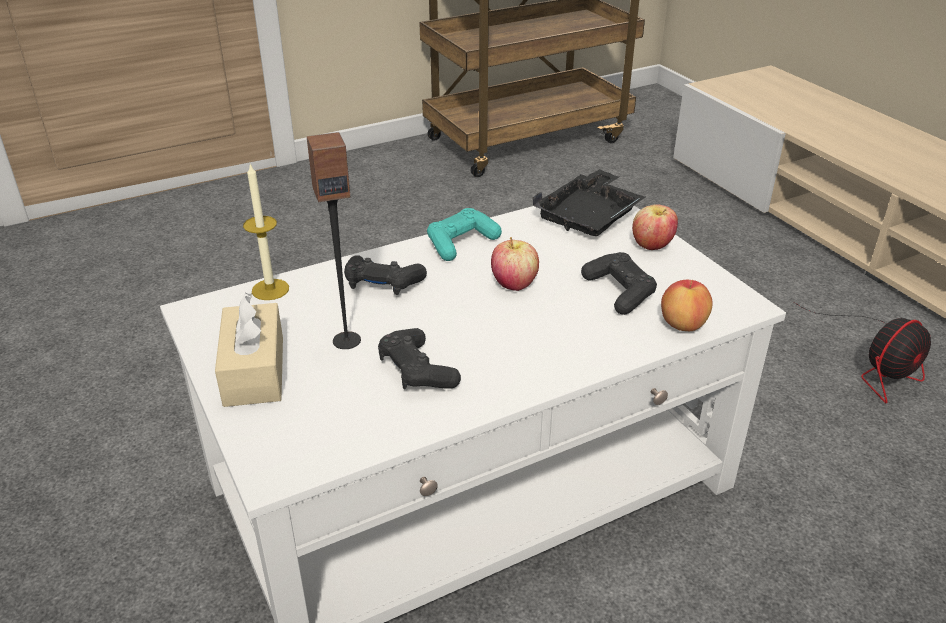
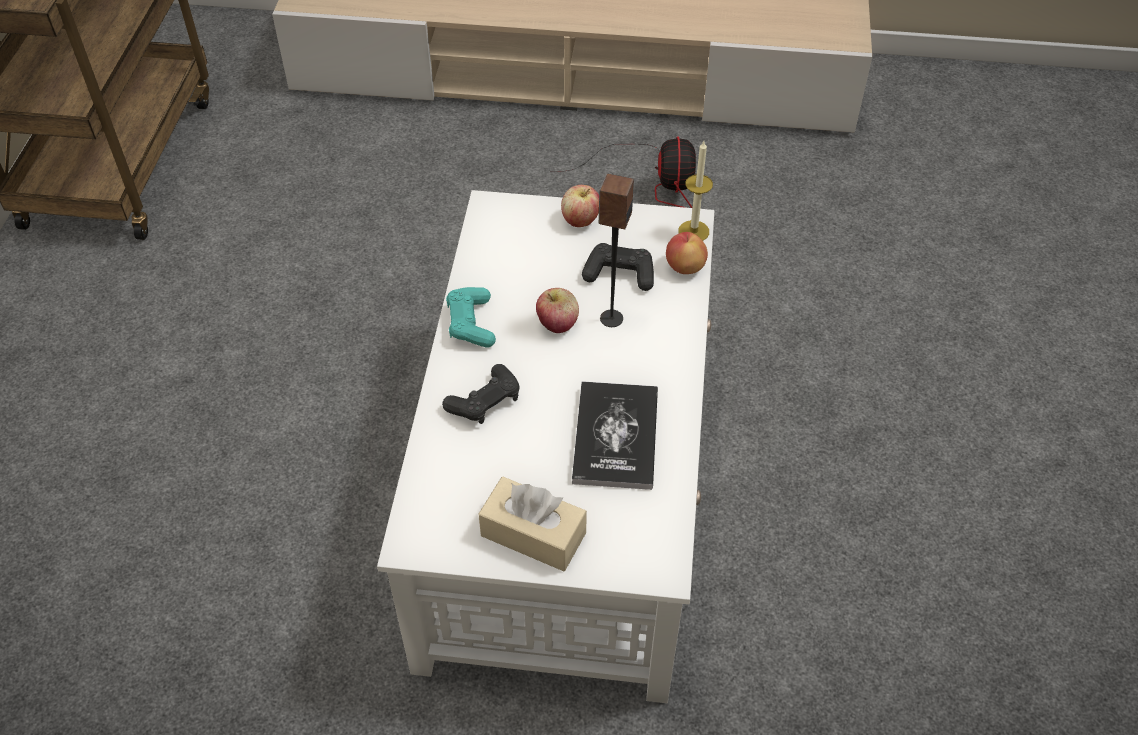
camera: 55 degrees left, 15 degrees up
candle [243,164,289,300] -> candle moved to [679,141,713,241]
speaker [307,132,361,349] -> speaker moved to [599,174,634,327]
black game controller [378,328,461,389] -> book [572,381,658,490]
black tray [533,169,645,236] -> none

